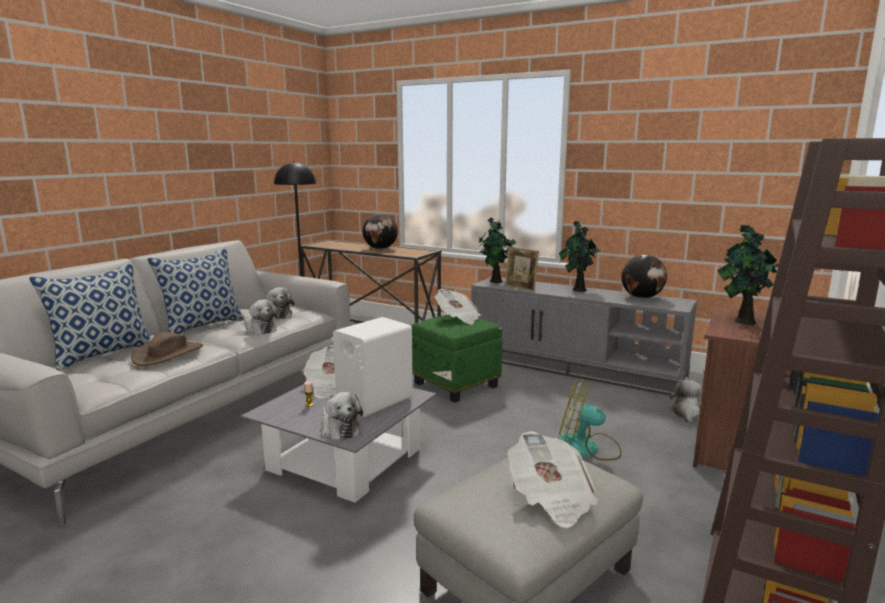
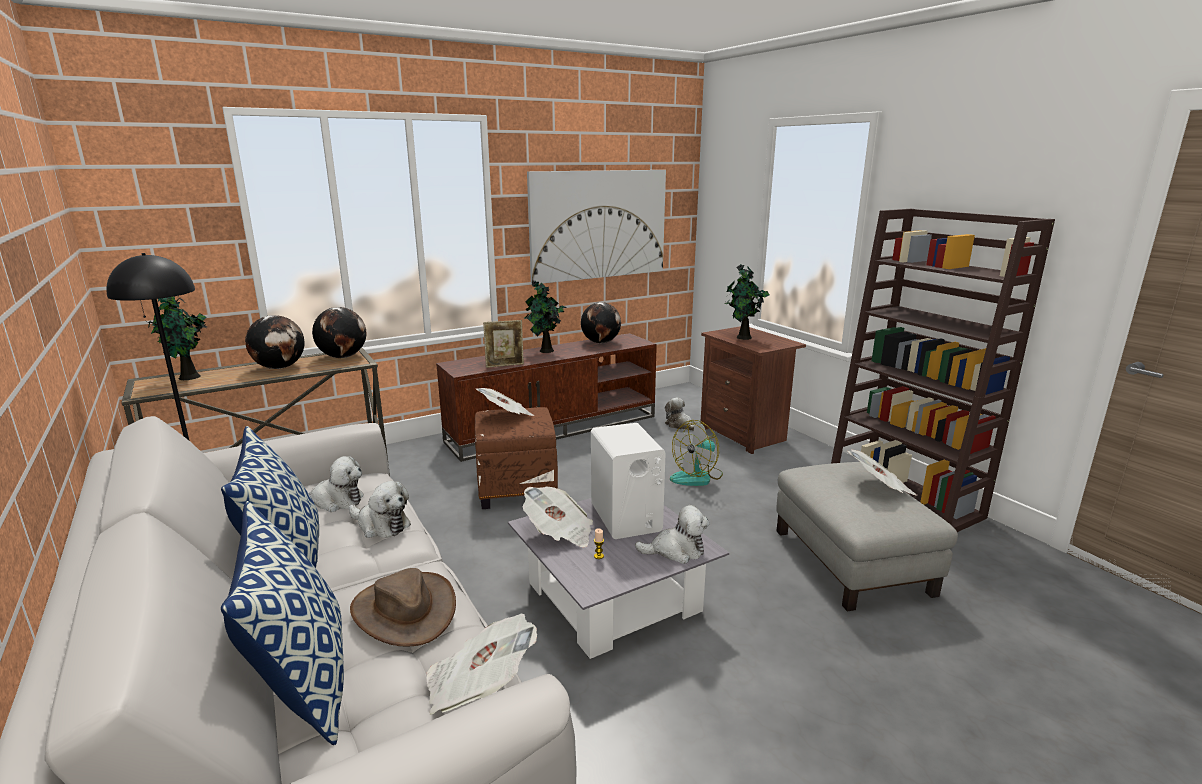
camera: 60 degrees left, 5 degrees up
plush toy [244,300,277,335] -> plush toy turned 45 degrees clockwise [349,481,411,538]
green ottoman [412,314,502,402] -> brown ottoman [475,407,558,509]
grey tv stand [471,276,697,397] -> brown tv stand [436,333,657,462]
potted plant [479,218,516,283] -> potted plant moved to [147,296,207,380]
none -> globe [312,307,366,358]
none -> newspaper [427,614,537,715]
none -> picture [527,170,666,284]

